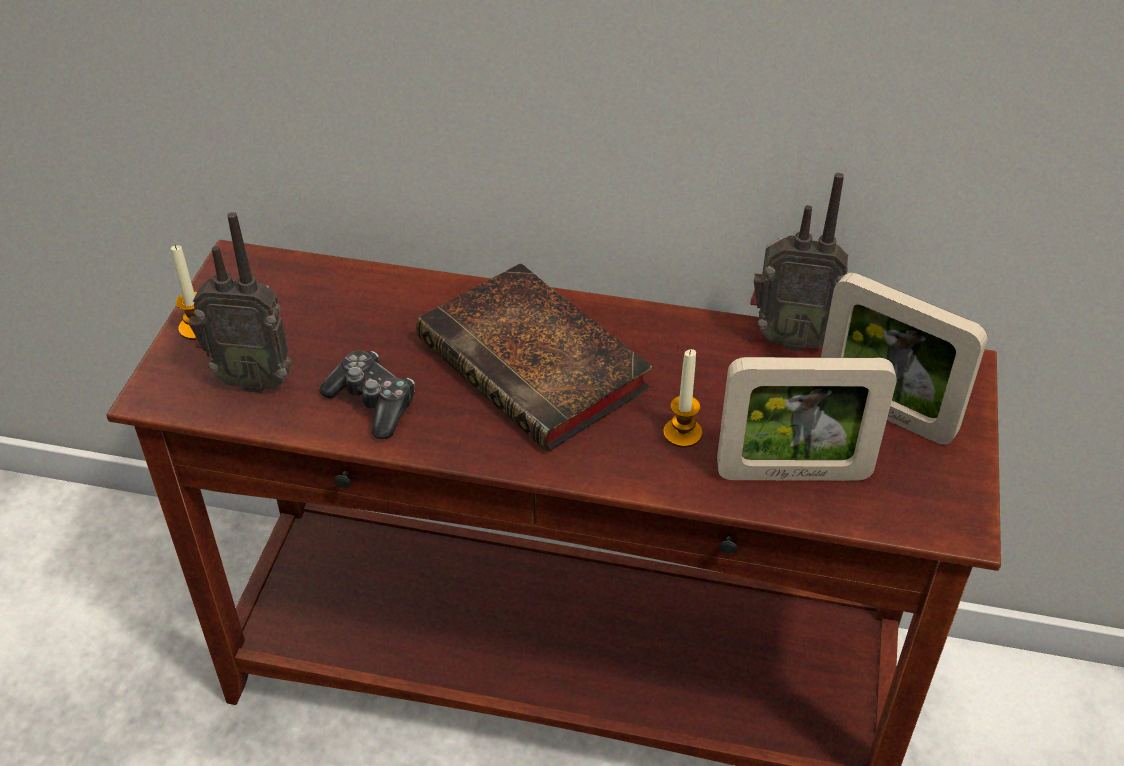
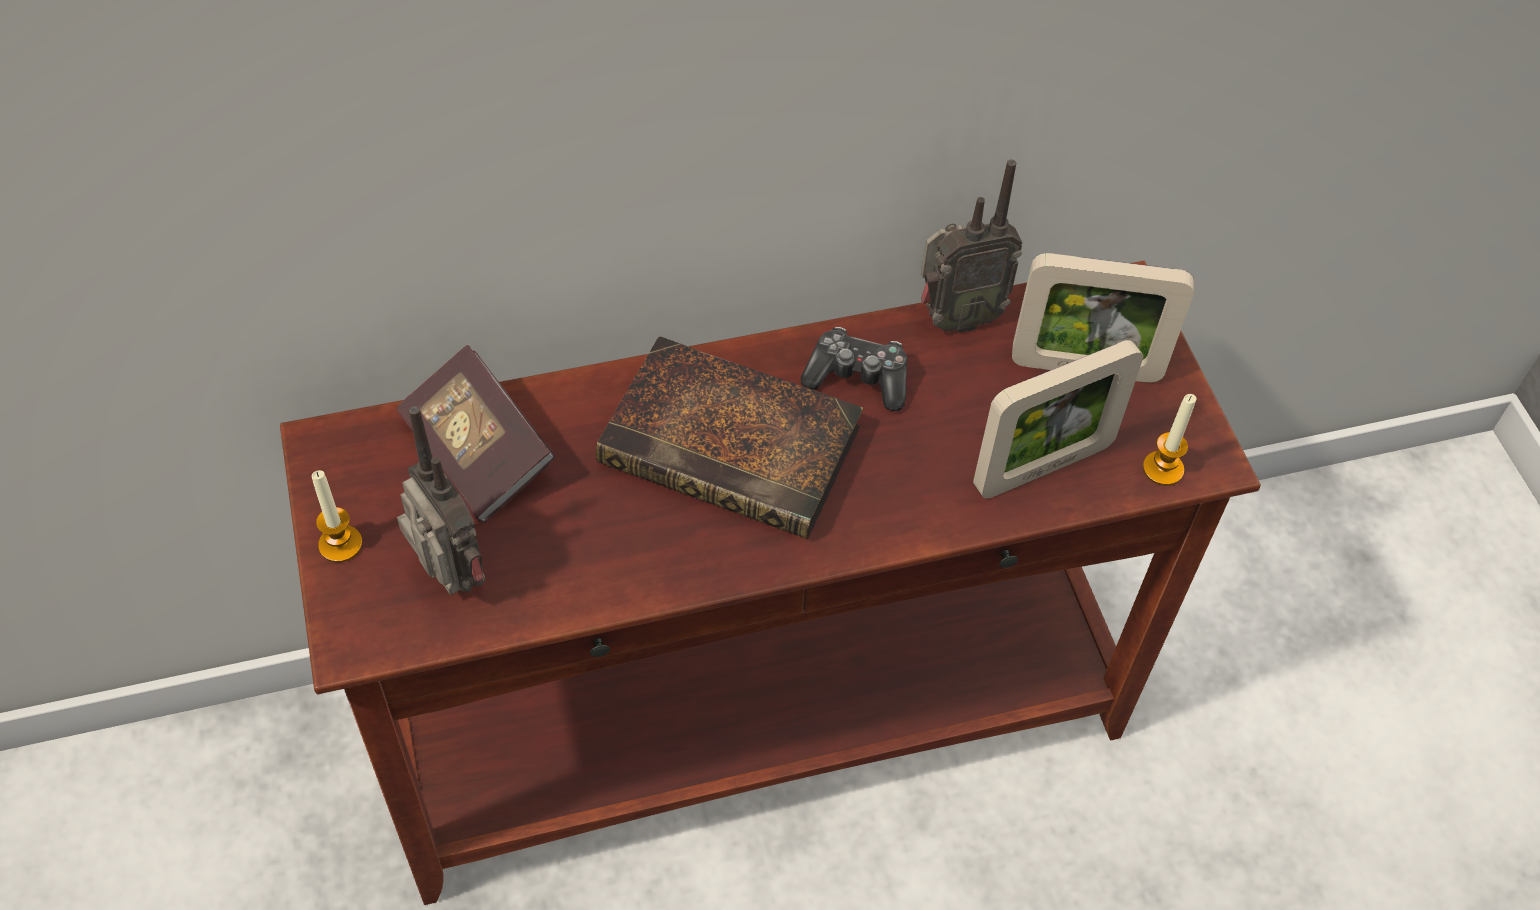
camera: 30 degrees left, 10 degrees up
radio [189,212,292,393] -> radio turned 105 degrees counterclockwise [397,406,485,595]
game controller [319,351,415,439] -> game controller moved to [801,327,908,411]
candle [663,349,703,448] -> candle moved to [1143,394,1197,486]
none -> book [396,345,556,523]

